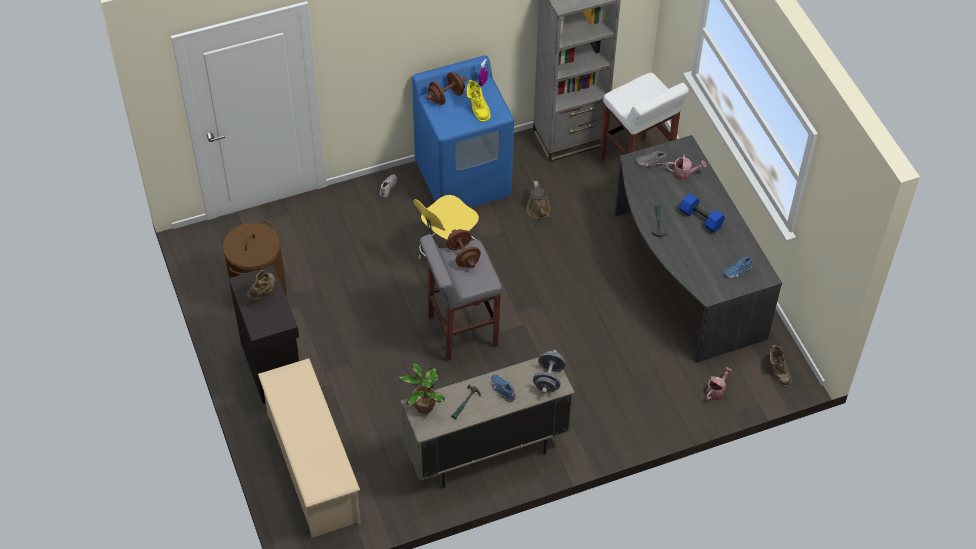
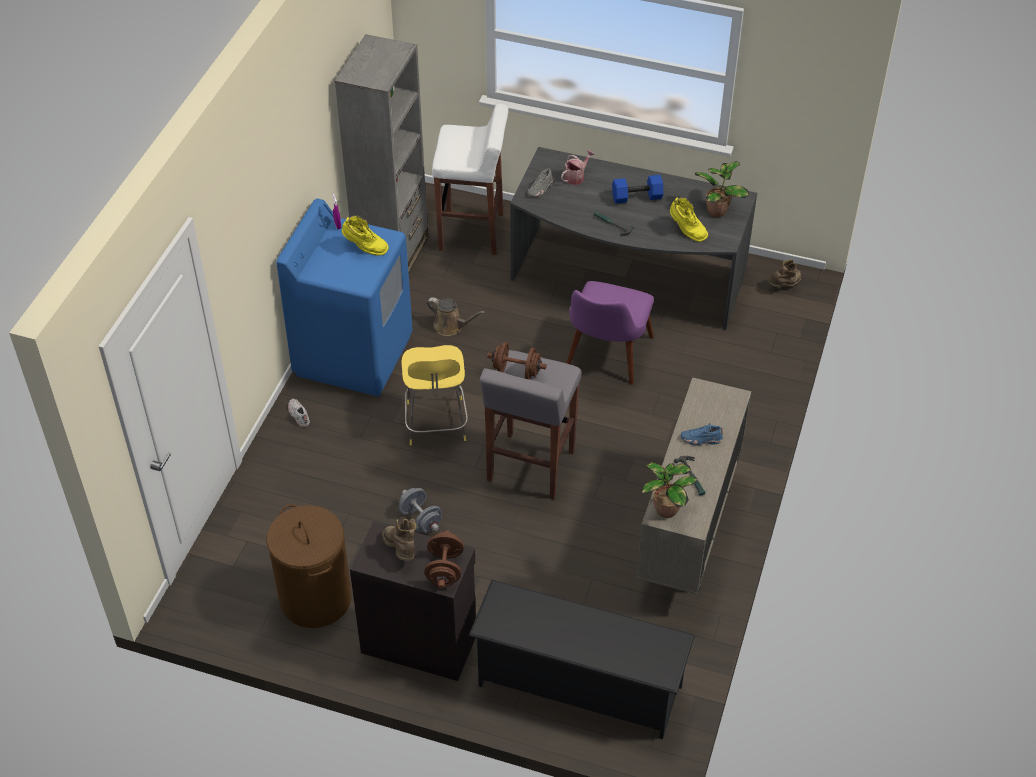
camera: 50 degrees left, 5 degrees down
beige shoe rack [258,358,361,538] -> black shoe rack [468,580,695,739]
brown dumbbell [426,72,466,105] -> brown dumbbell moved to [424,530,464,589]
grey dumbbell [533,350,566,394] -> grey dumbbell moved to [399,488,442,532]
watering can [706,367,732,400] -> none
blue shoe [723,257,753,279] -> potted plant [694,161,749,217]
brown boot [770,345,792,387] -> brown boot turned 60 degrees counterclockwise [768,259,801,287]
none -> purple chair [566,281,654,385]
none -> yellow boot [670,197,708,242]

